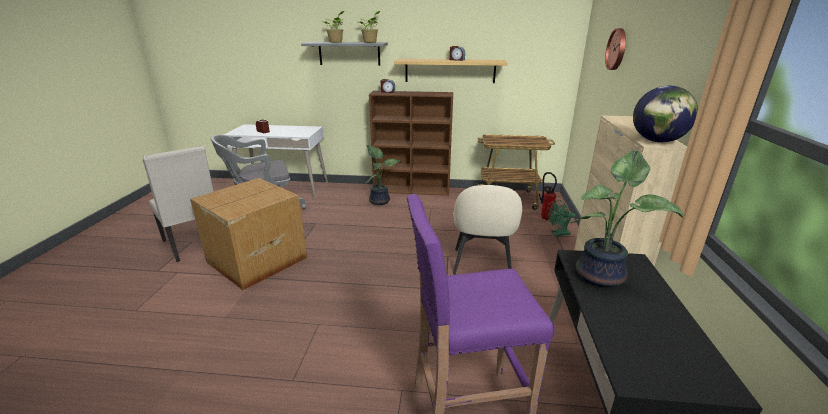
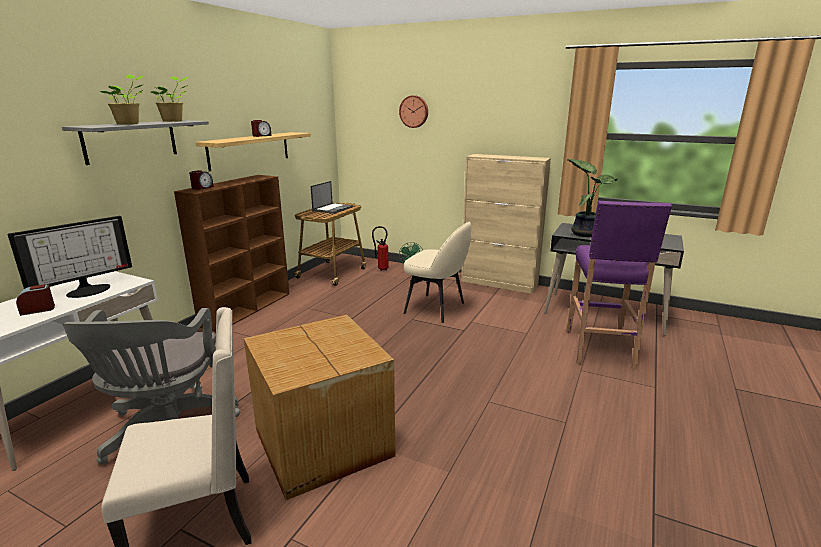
camera: 70 degrees left, 5 degrees down
potted plant [365,145,401,205] -> none
globe [633,86,698,143] -> none
none -> monitor [7,216,132,298]
none -> laptop [311,181,353,214]

